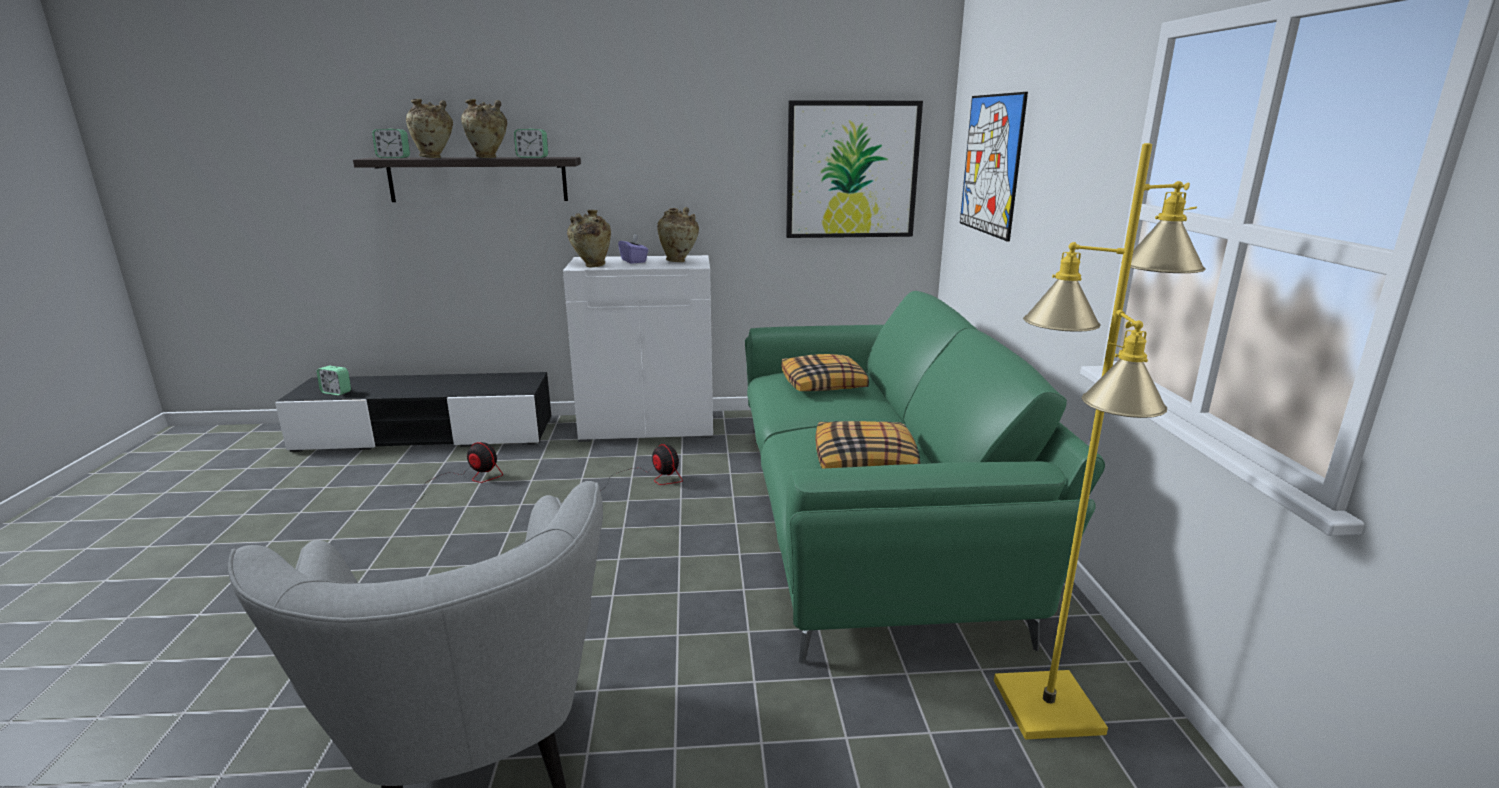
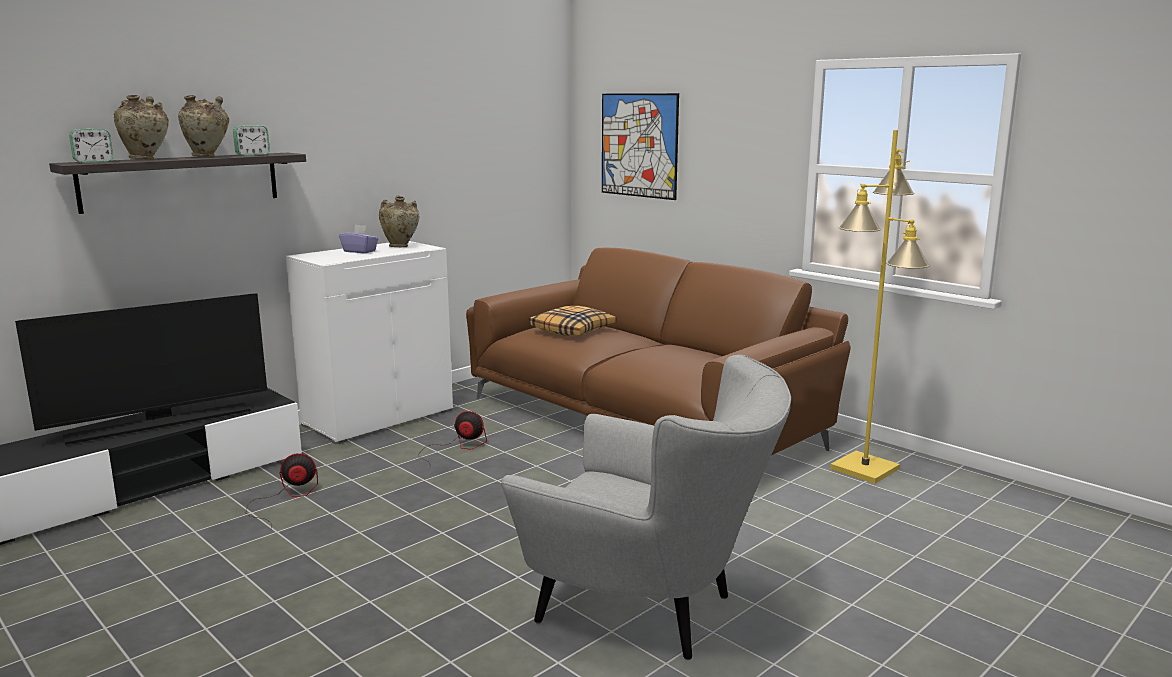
camera: 40 degrees left, 5 degrees down
alarm clock [317,366,351,396] -> none
beige vase [567,210,611,267] -> none
green sofa [745,291,1105,664] -> brown sofa [466,248,851,456]
picture [786,100,923,238] -> none
pillow [816,421,920,469] -> none
none -> television [15,293,267,445]

